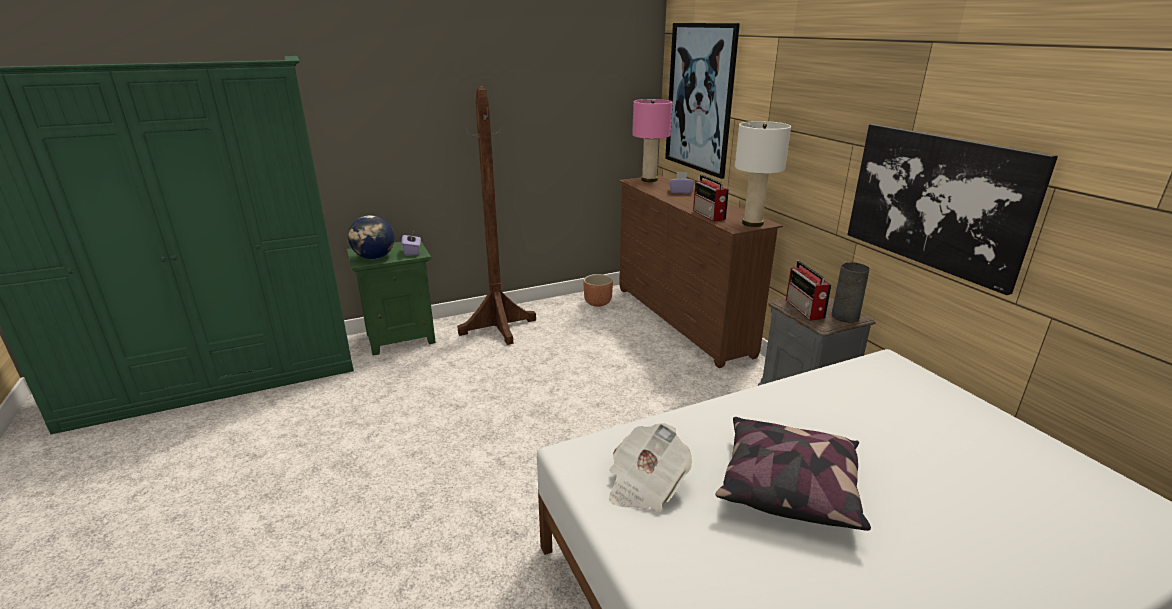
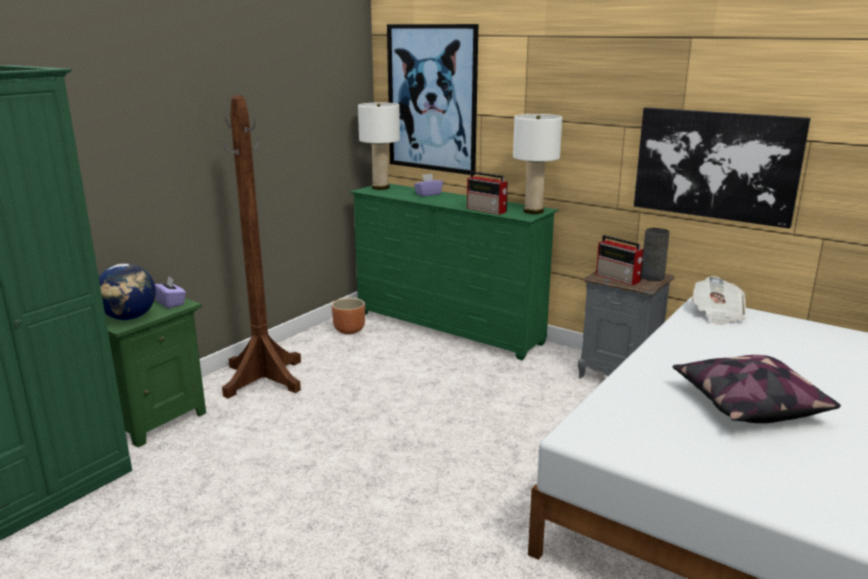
camera: 30 degrees left, 5 degrees down
newspaper [609,423,692,511] -> newspaper moved to [692,276,746,325]
brown dresser [618,175,783,368] -> green dresser [350,184,559,360]
pink table lamp [632,99,672,182] -> white table lamp [358,103,400,190]

